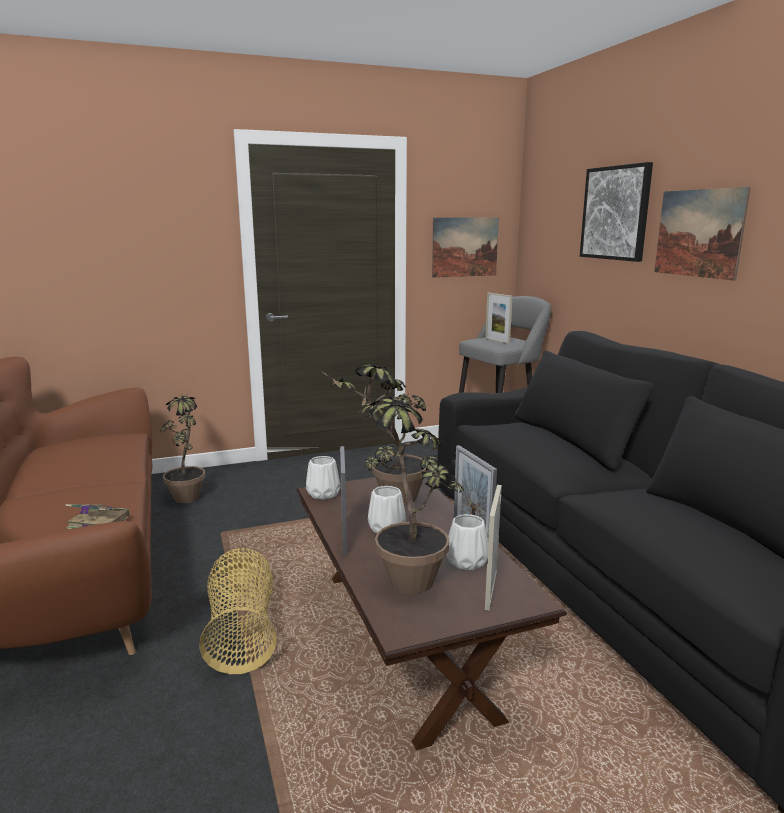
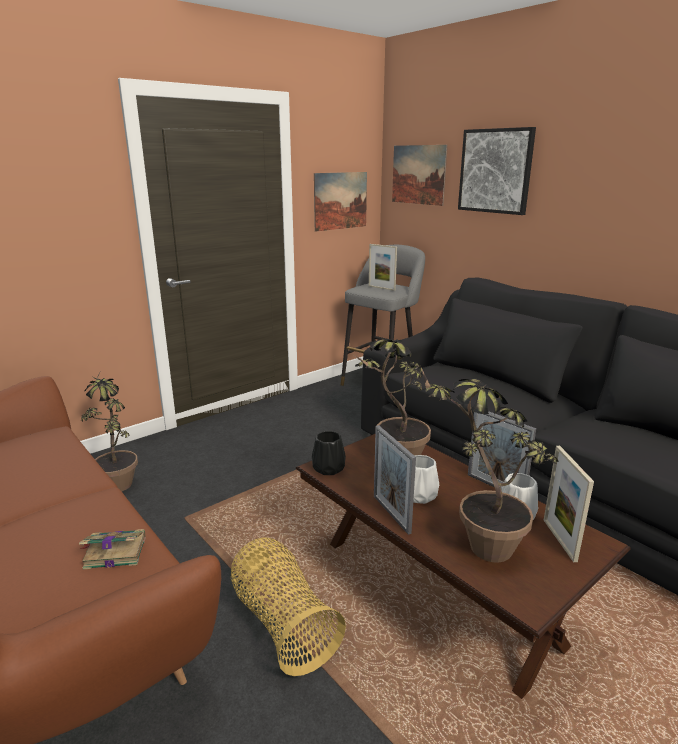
camera: 20 degrees left, 5 degrees up
white vase [306,456,341,500] -> black vase [312,431,346,475]
picture [654,187,751,281] -> picture moved to [392,145,448,206]

